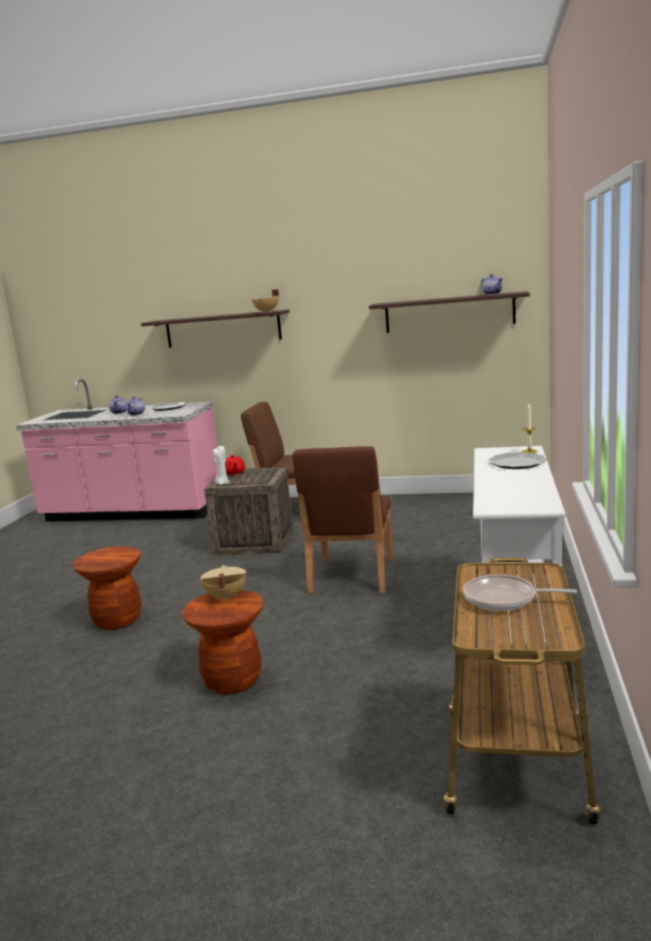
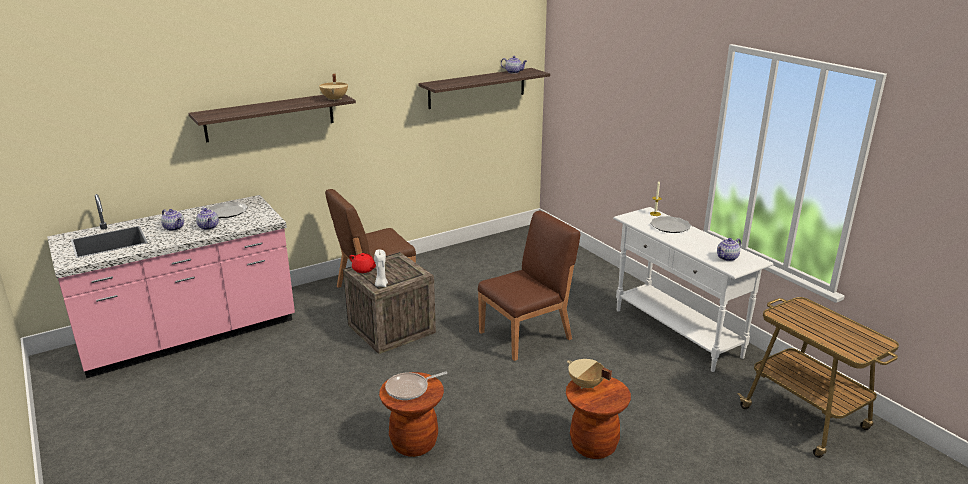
camera: 45 degrees left, 10 degrees up
brown chair [292,446,393,594] -> brown chair turned 90 degrees counterclockwise [478,210,580,361]
frying pan [463,575,577,611] -> frying pan moved to [385,371,447,400]
none -> teapot [717,238,741,261]

